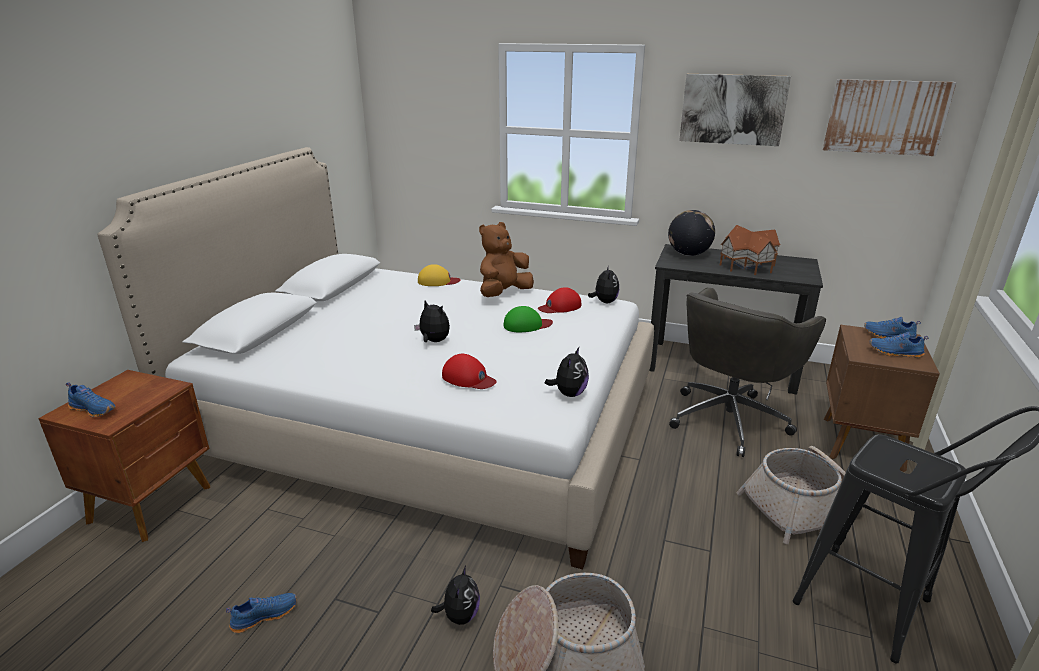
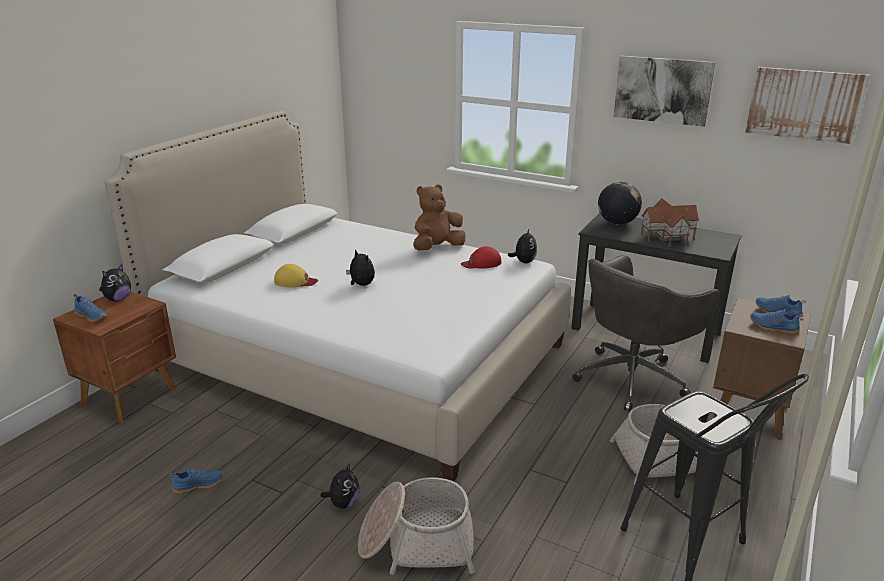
camera: 10 degrees right, 0 degrees up
yellow cap [418,264,461,286] -> yellow cap moved to [274,264,318,287]
red cap [442,354,497,389] -> none
green cap [503,306,553,332] -> none
plush toy [545,346,589,397] -> plush toy moved to [99,264,131,301]

